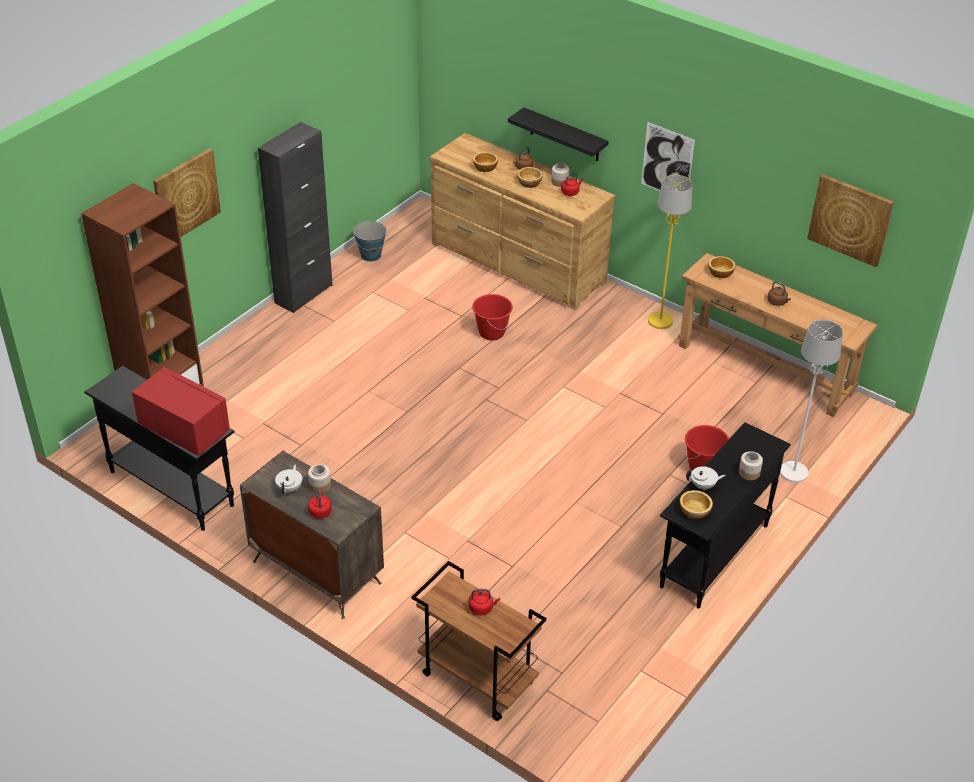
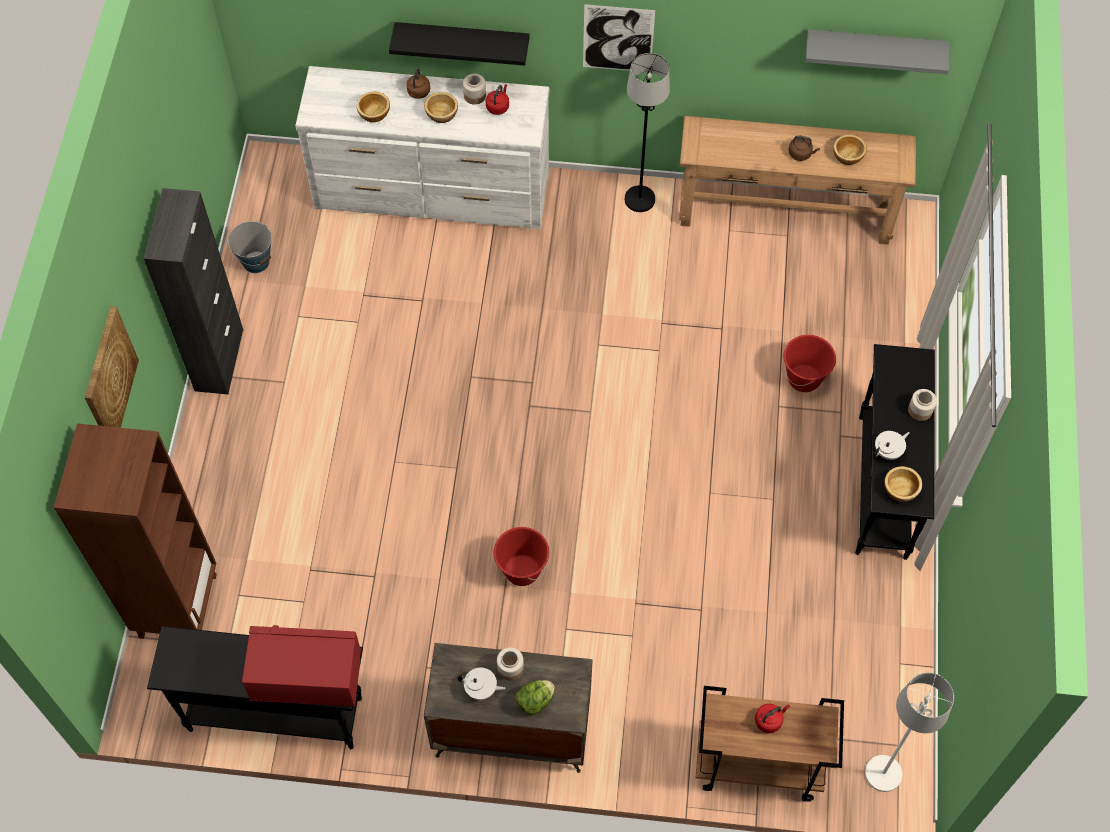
camera: 30 degrees left, 20 degrees up
white teapot [275,464,302,494] -> white teapot turned 120 degrees clockwise [457,668,506,700]
red kettle [308,488,332,519] -> lettuce [515,680,555,715]
brown dresser [430,133,615,310] -> white dresser [295,66,549,229]
red bucket [472,294,513,340] -> red bucket moved to [494,527,549,586]
yellow floor lamp [648,175,693,329] -> black floor lamp [625,53,670,212]
bowl [708,256,736,278] -> bowl moved to [833,134,867,165]
white floor lamp [780,319,843,483] -> white floor lamp moved to [865,672,954,792]
picture [807,174,894,267] -> grey shelf [805,29,949,74]

